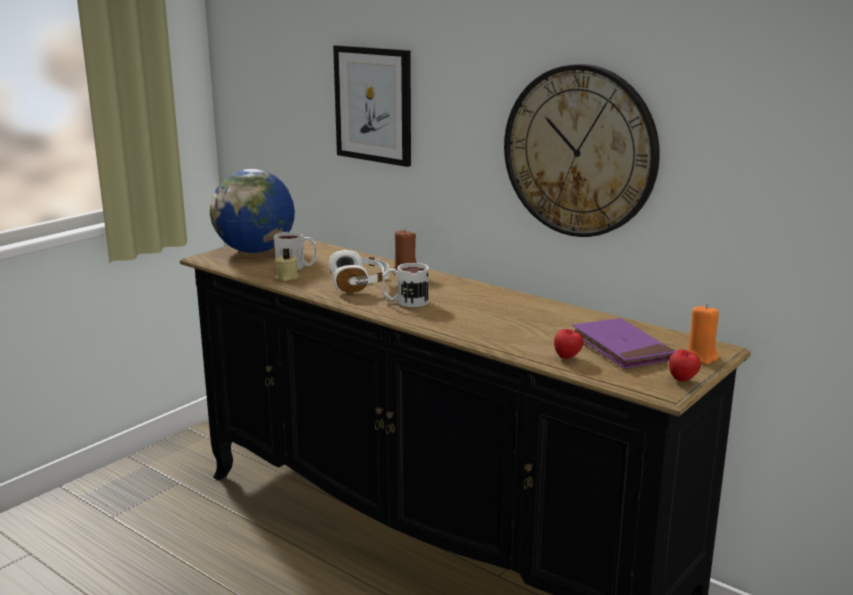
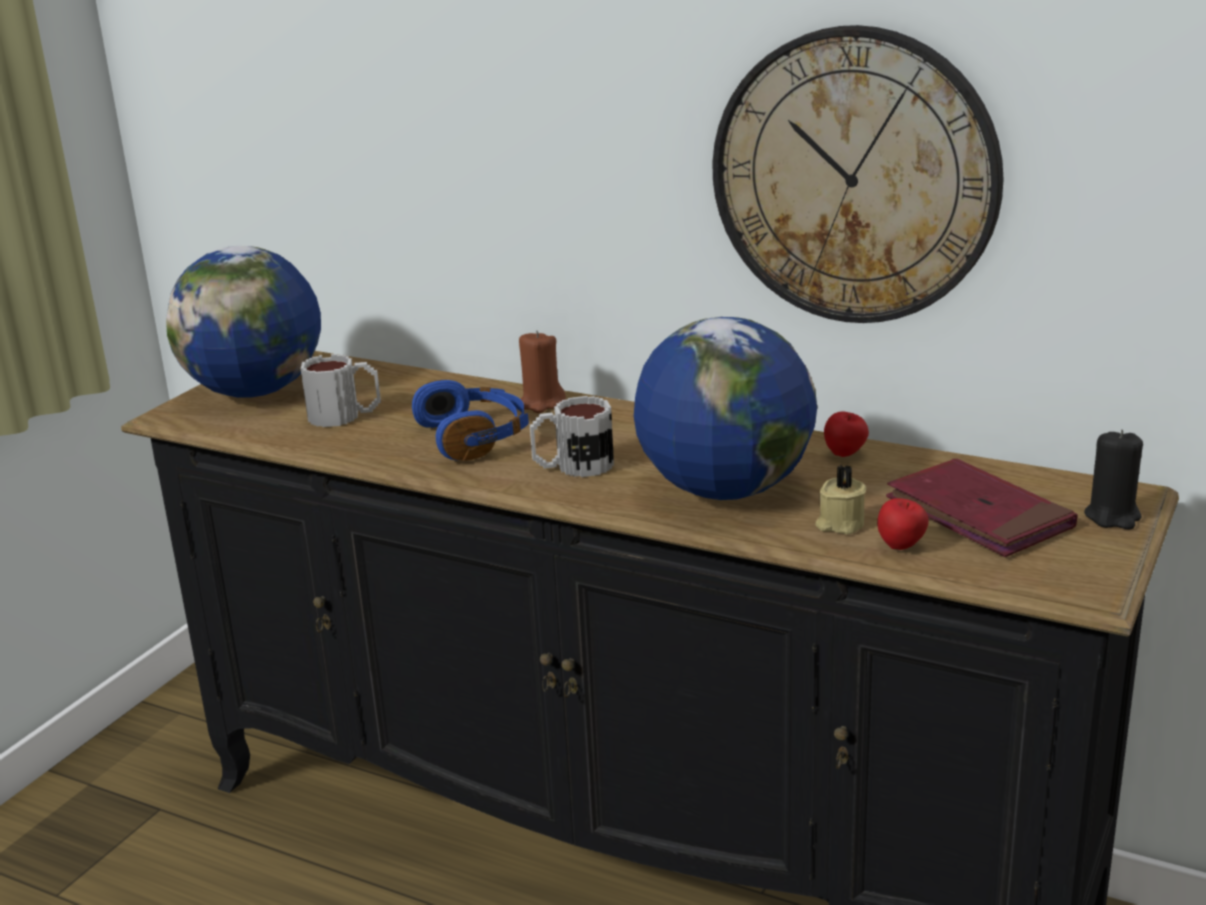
camera: 10 degrees left, 5 degrees up
beige candle [274,248,299,281] -> beige candle moved to [815,465,866,534]
white headphones [329,250,389,293] -> blue headphones [412,380,529,461]
picture [333,45,411,167] -> none
purple book [572,318,675,369] -> red book [886,458,1078,557]
apple [669,350,701,381] -> apple moved to [824,411,869,457]
orange candle [688,304,719,365] -> black candle [1084,429,1143,529]
none -> globe [634,317,817,500]

